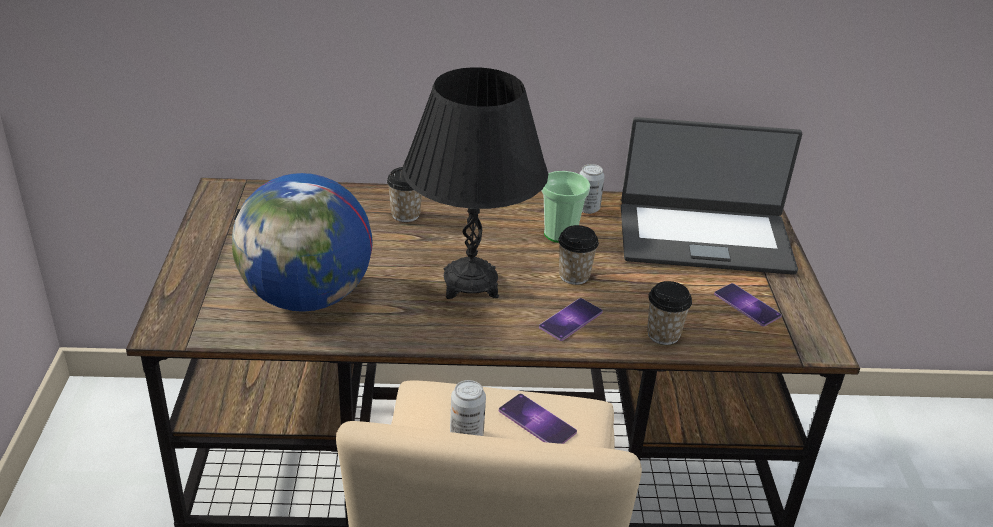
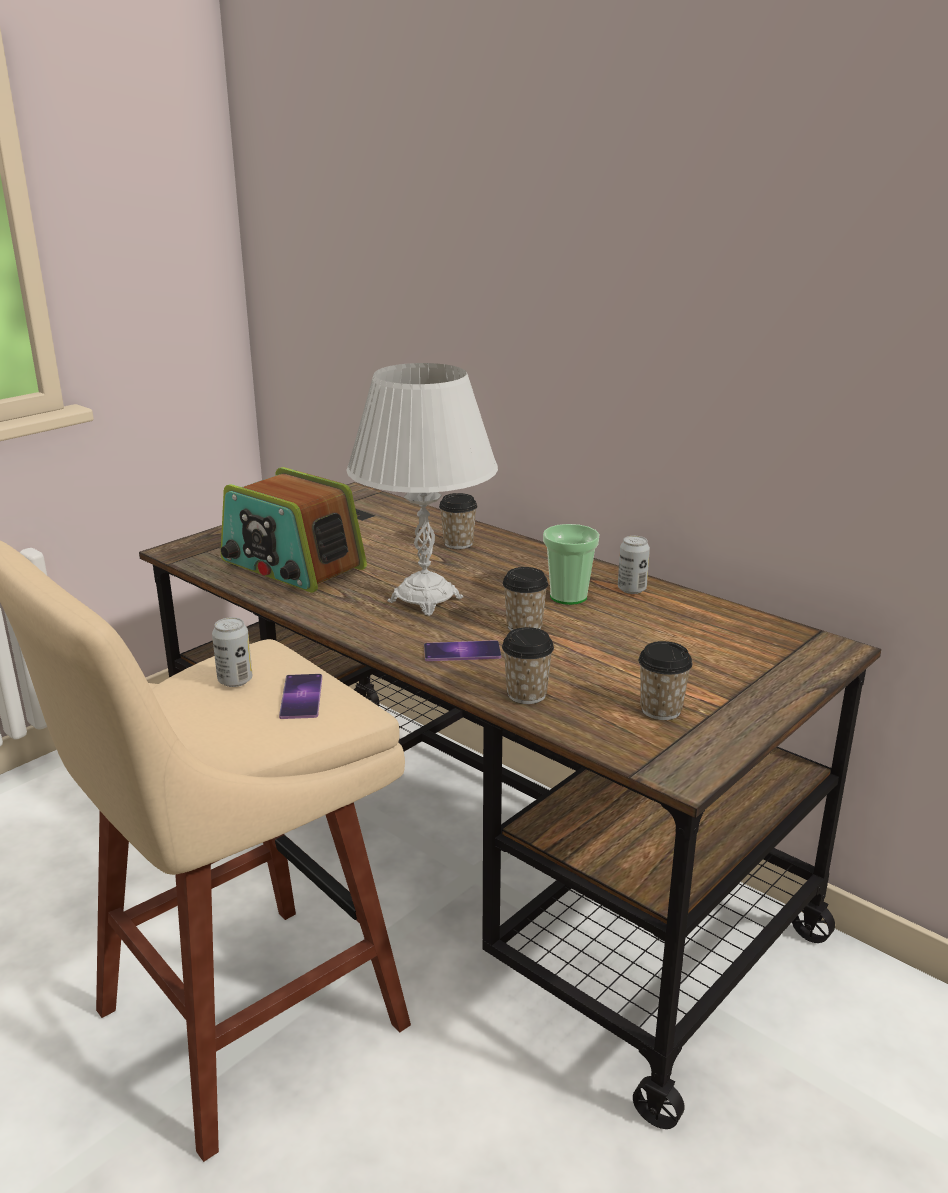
camera: 45 degrees right, 10 degrees down
globe [232,173,373,312] -> radio [220,467,367,592]
black table lamp [403,67,548,299] -> white table lamp [346,363,498,616]
laptop [621,117,802,275] -> none
phone [714,283,782,326] -> cup [638,641,692,720]

